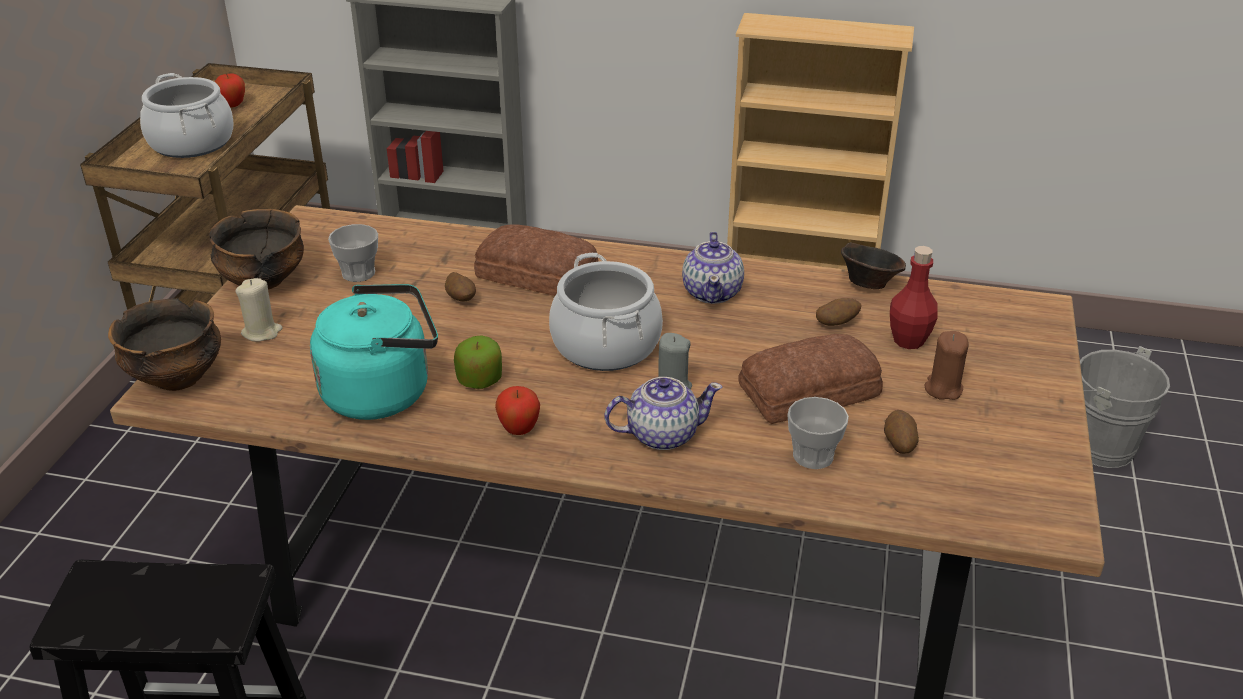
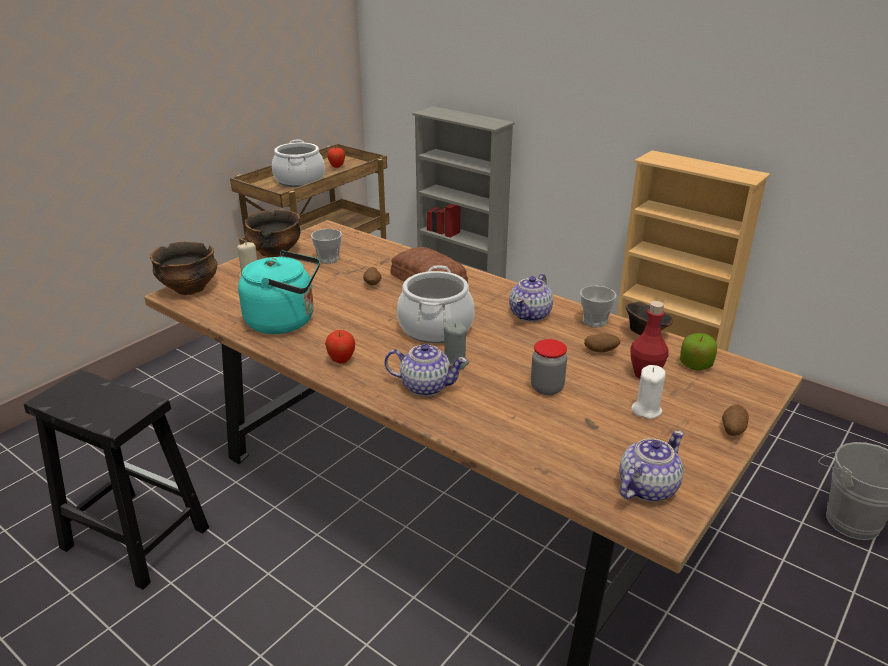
camera: 25 degrees right, 5 degrees down
apple [454,335,502,389] -> apple moved to [680,333,717,370]
bread [739,334,883,424] -> jar [531,339,567,395]
cup [788,397,849,469] -> cup moved to [580,286,616,327]
potato [884,410,919,454] -> potato moved to [722,405,749,436]
brown candle [924,331,969,400] -> white candle [631,365,666,419]
none -> teapot [619,431,684,502]

